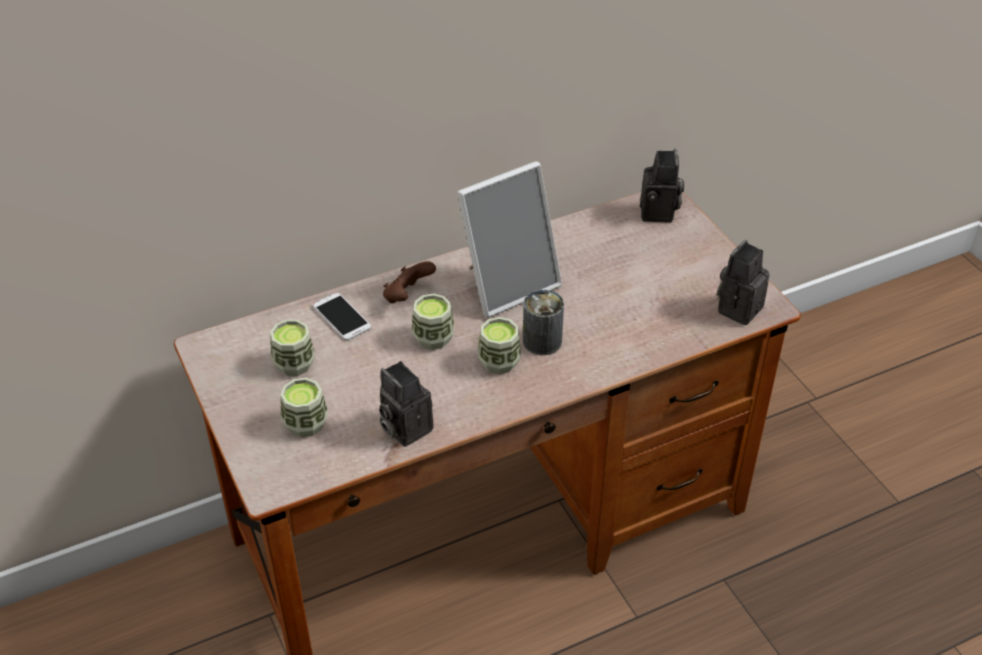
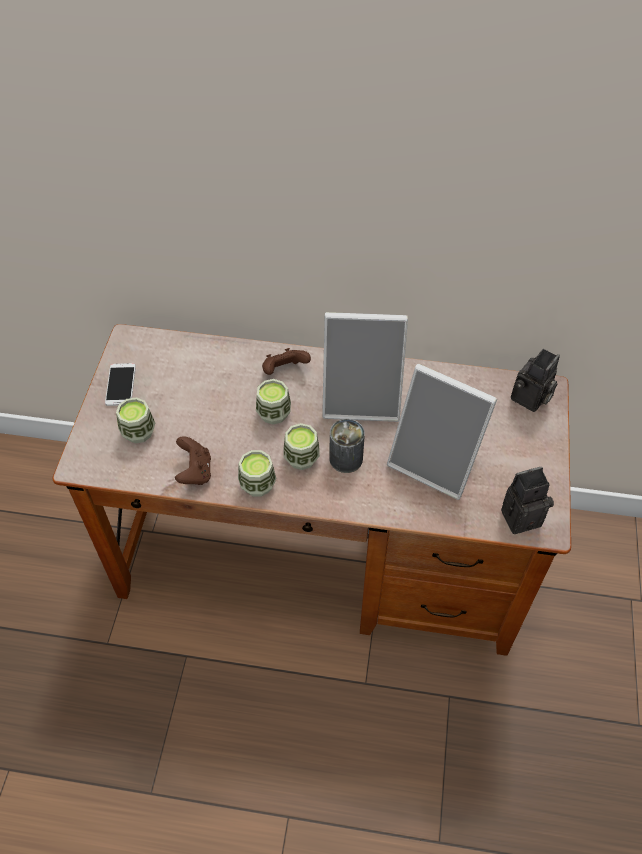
camera: 35 degrees right, 10 degrees up
cup [270,319,316,376] -> cup moved to [238,450,276,496]
phone [313,293,371,341] -> phone moved to [105,363,136,406]
camera [379,361,434,447] -> brown game controller [175,436,211,485]
none -> picture frame [387,364,497,500]

